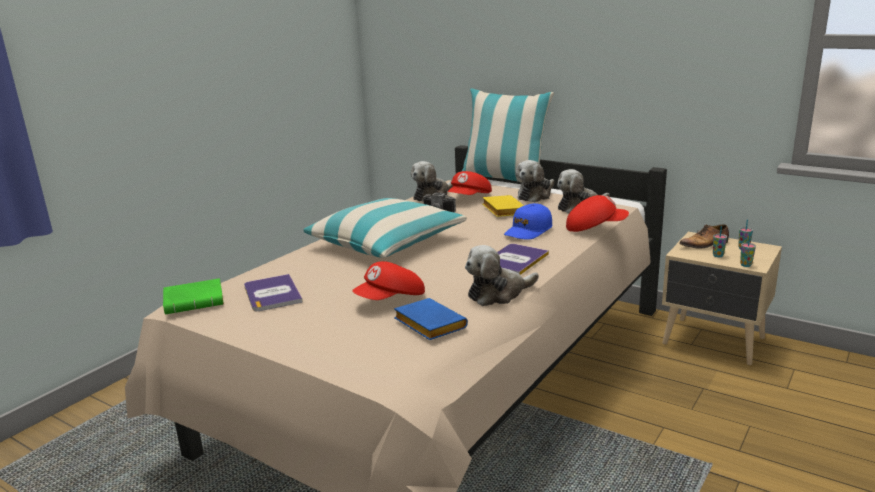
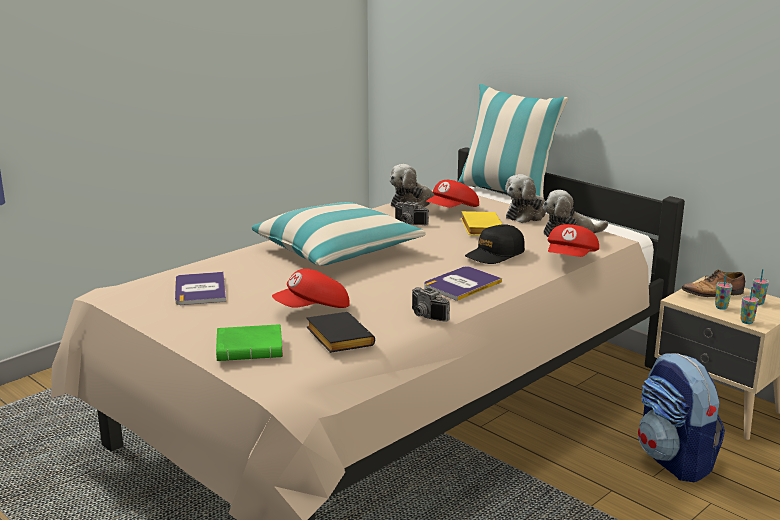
camera: 10 degrees right, 0 degrees up
green book [163,278,224,315] -> green book moved to [216,324,283,361]
blue book [394,298,468,340] -> black book [306,312,375,353]
plush toy [465,245,539,306] -> camera [412,287,450,322]
blue cap [504,203,552,240] -> black cap [465,224,525,264]
red cap [566,195,629,232] -> red cap turned 105 degrees clockwise [548,224,599,257]
none -> backpack [638,353,725,482]

